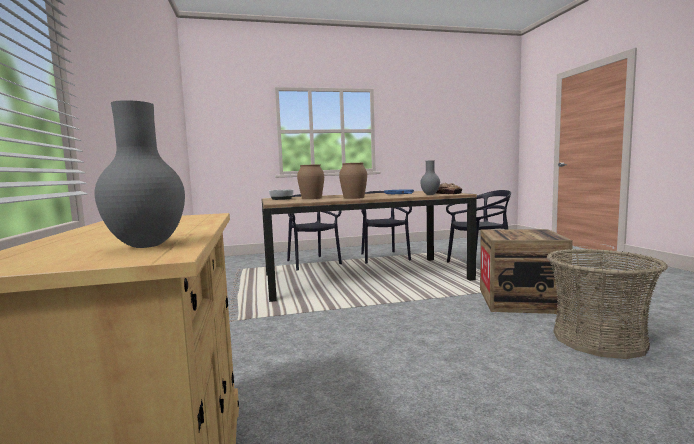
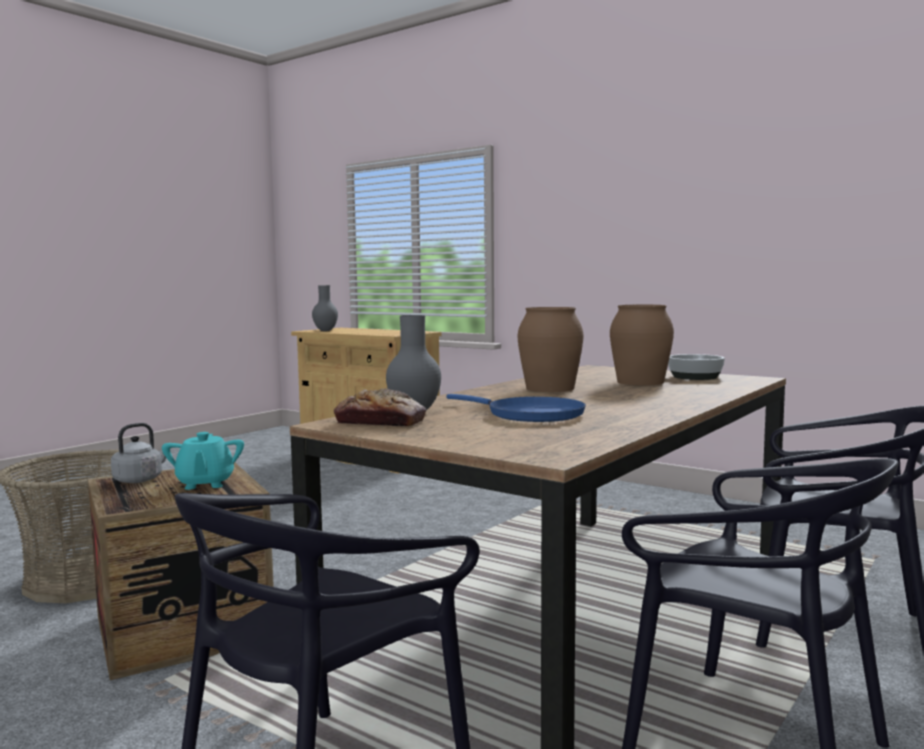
camera: 140 degrees right, 0 degrees up
none -> grey kettle [111,423,166,483]
none -> turquoise teapot [162,432,244,490]

